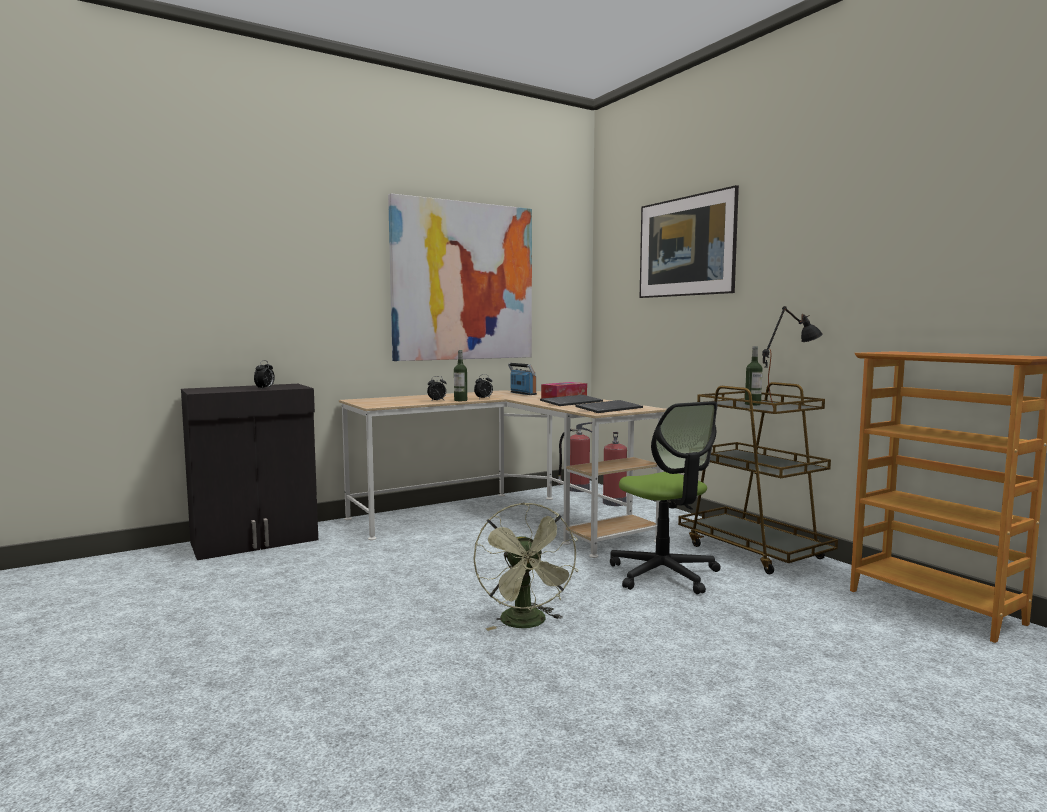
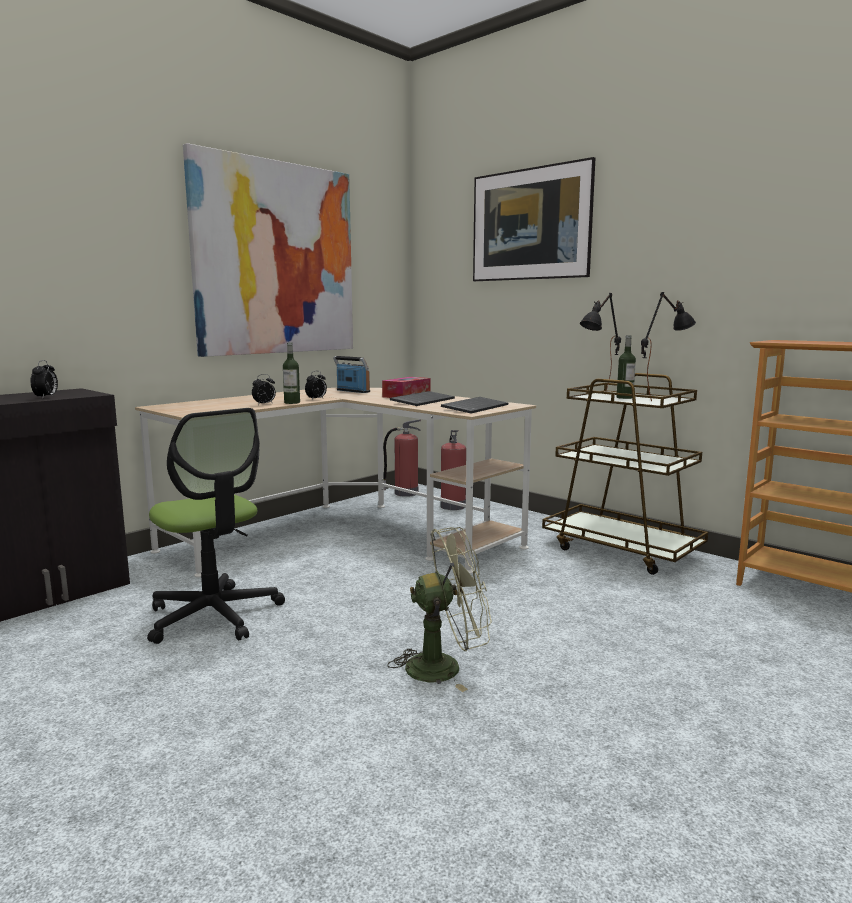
camera: 15 degrees left, 5 degrees up
green fan [473,503,578,631] -> green fan turned 75 degrees counterclockwise [388,527,492,692]
office chair [610,401,721,594] -> office chair moved to [147,408,285,644]
none -> black table lamp [580,293,621,391]

